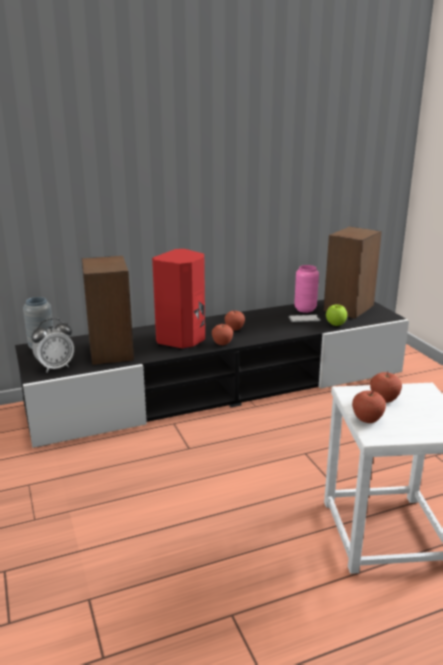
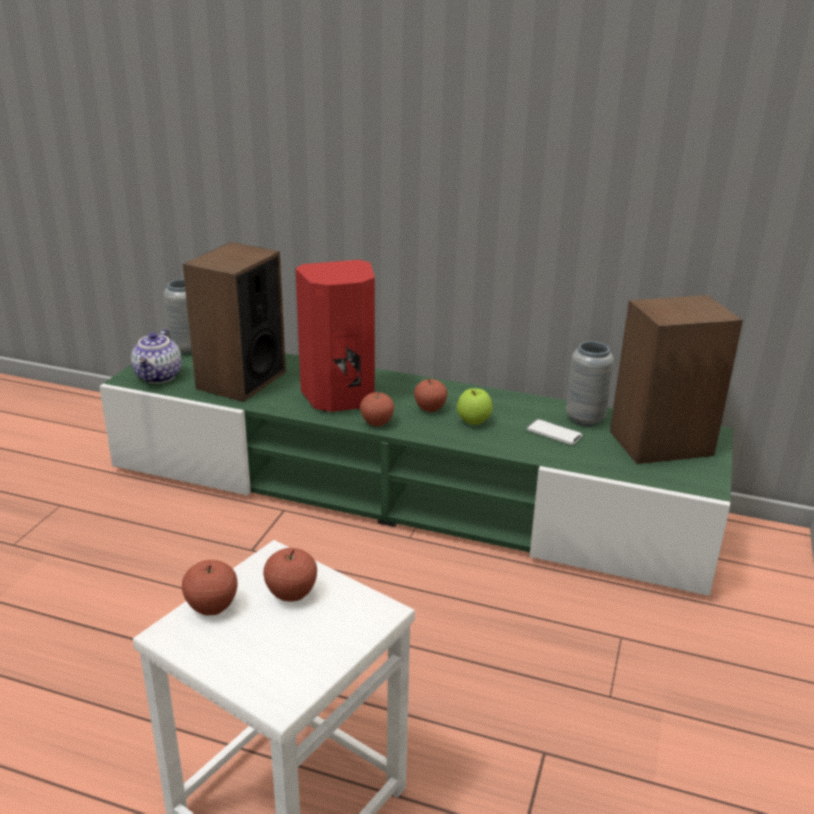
camera: 40 degrees right, 5 degrees up
black tv stand [15,300,409,448] -> green tv stand [99,353,733,596]
alarm clock [31,318,74,373] -> teapot [131,328,182,384]
pink vase [294,265,319,313] -> grey vase [566,341,614,426]
apple [326,304,347,326] -> apple moved to [457,388,493,425]

